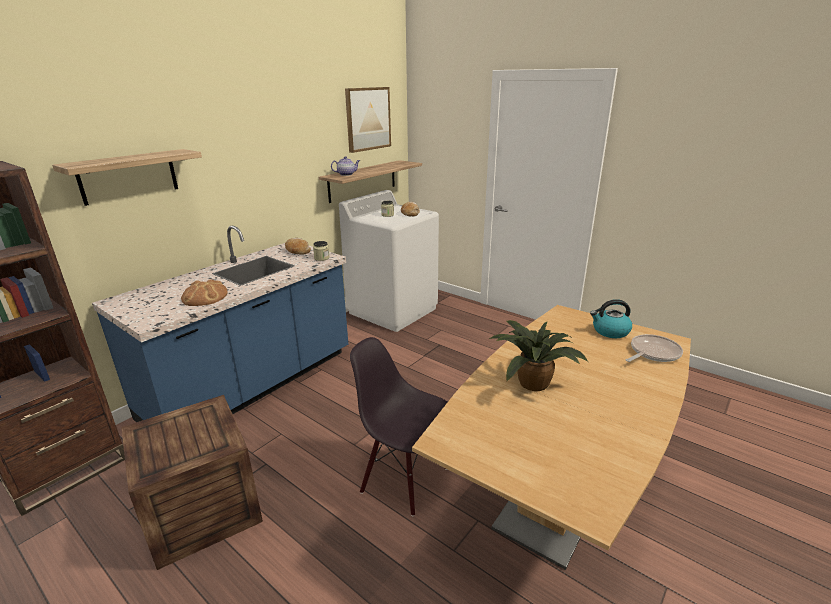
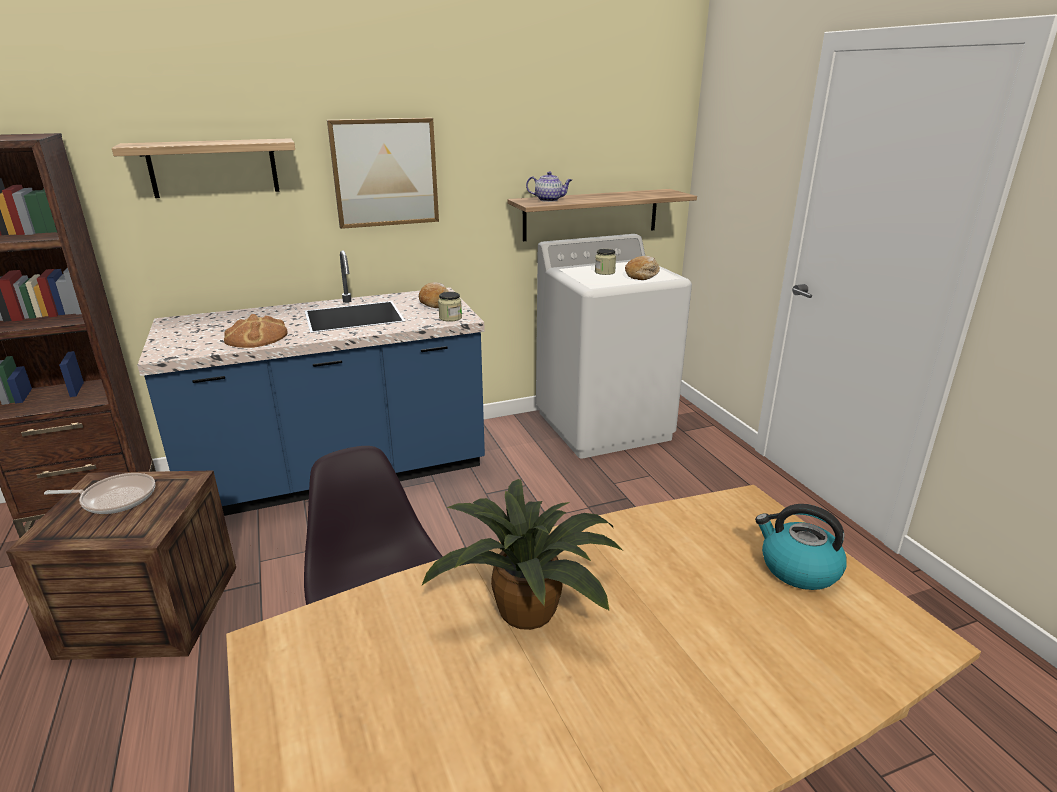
camera: 30 degrees right, 0 degrees up
picture [345,87,391,153] -> picture moved to [327,118,439,229]
frying pan [626,334,683,362] -> frying pan moved to [44,473,155,514]

